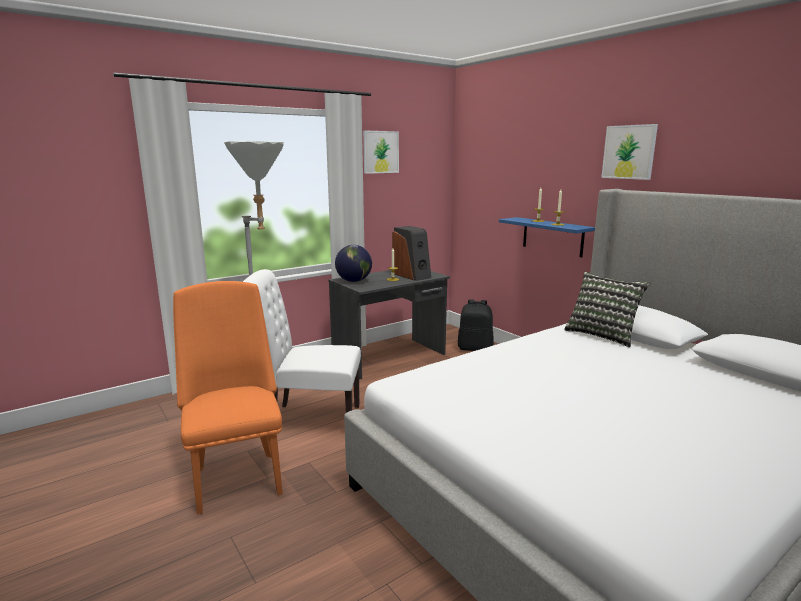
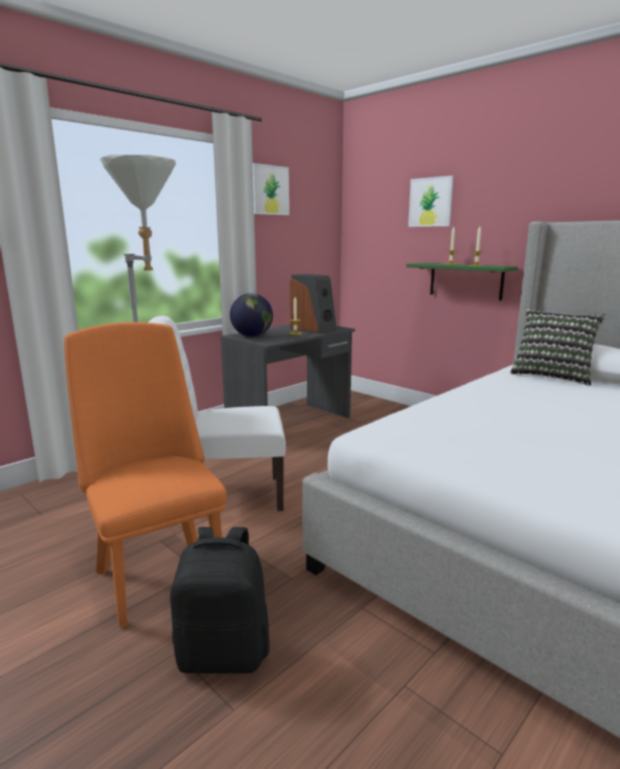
camera: 10 degrees left, 0 degrees up
black backpack [458,299,493,351] -> black backpack moved to [170,527,270,674]
blue shelf [499,217,595,257] -> green shelf [406,263,518,301]
picture [601,124,658,180] -> picture moved to [408,176,453,227]

